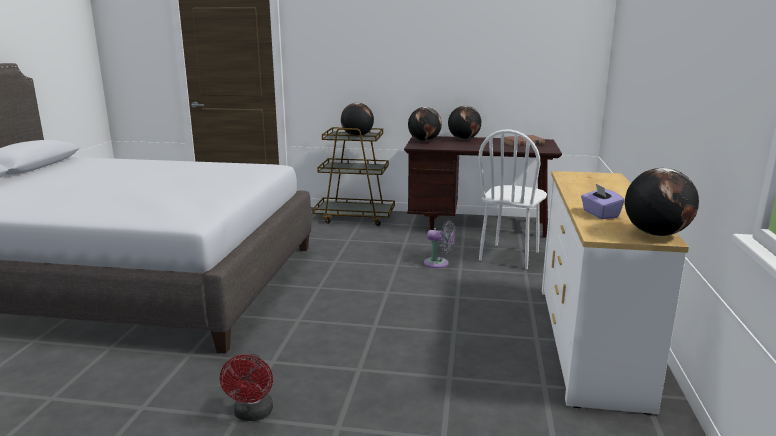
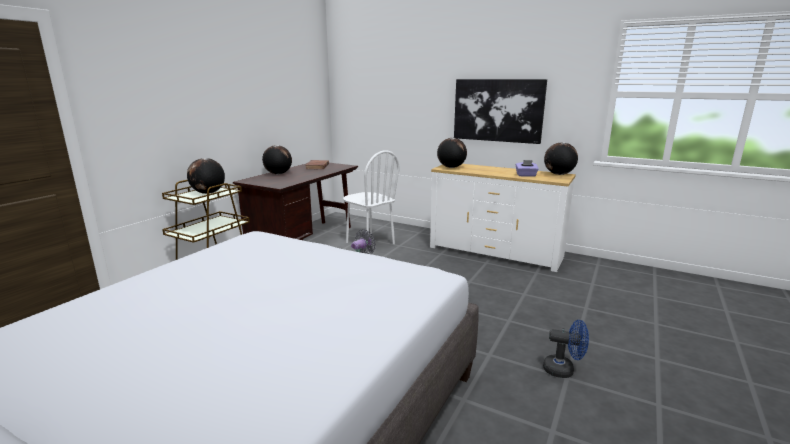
camera: 70 degrees left, 0 degrees up
red fan [220,354,273,421] -> blue fan [543,320,589,378]
globe [408,107,442,142] -> globe moved to [437,138,467,168]
none -> picture [454,79,547,144]

